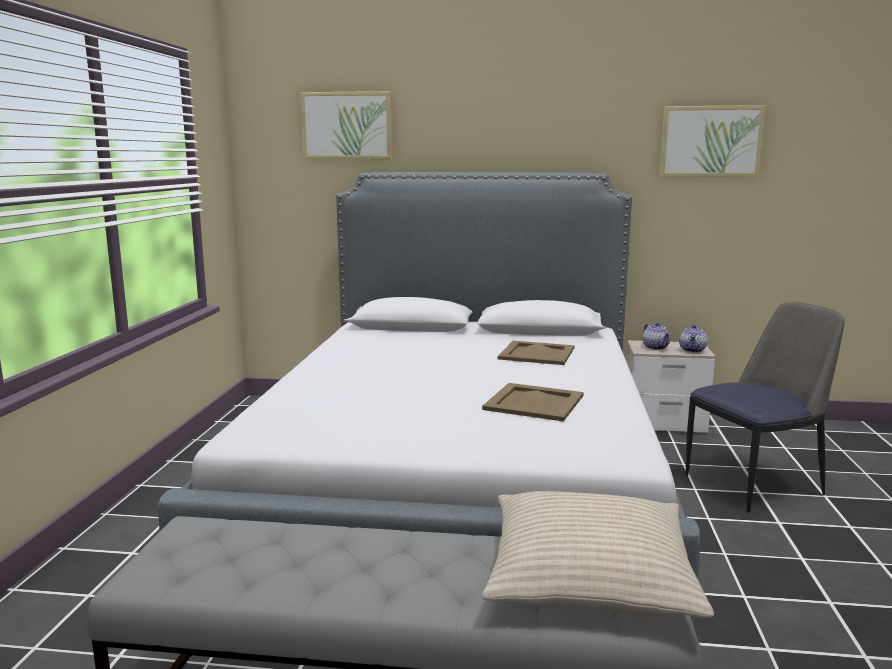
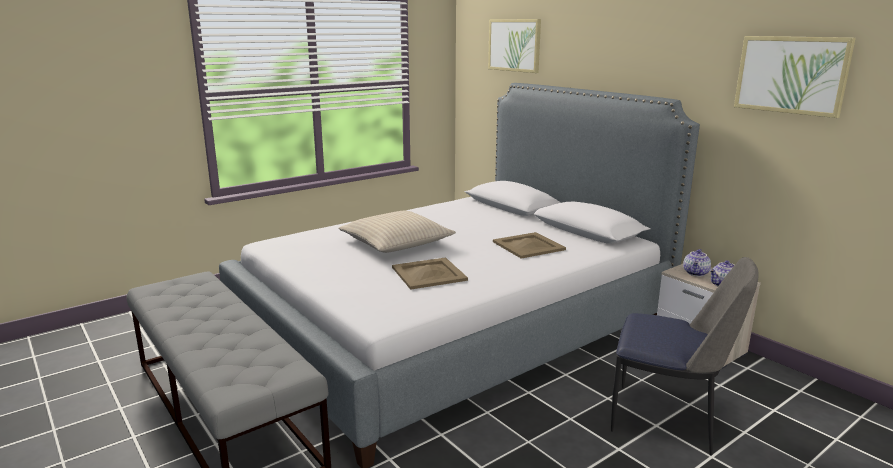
camera: 45 degrees right, 5 degrees up
beige pillow [482,491,714,618] -> beige pillow moved to [338,211,456,253]

